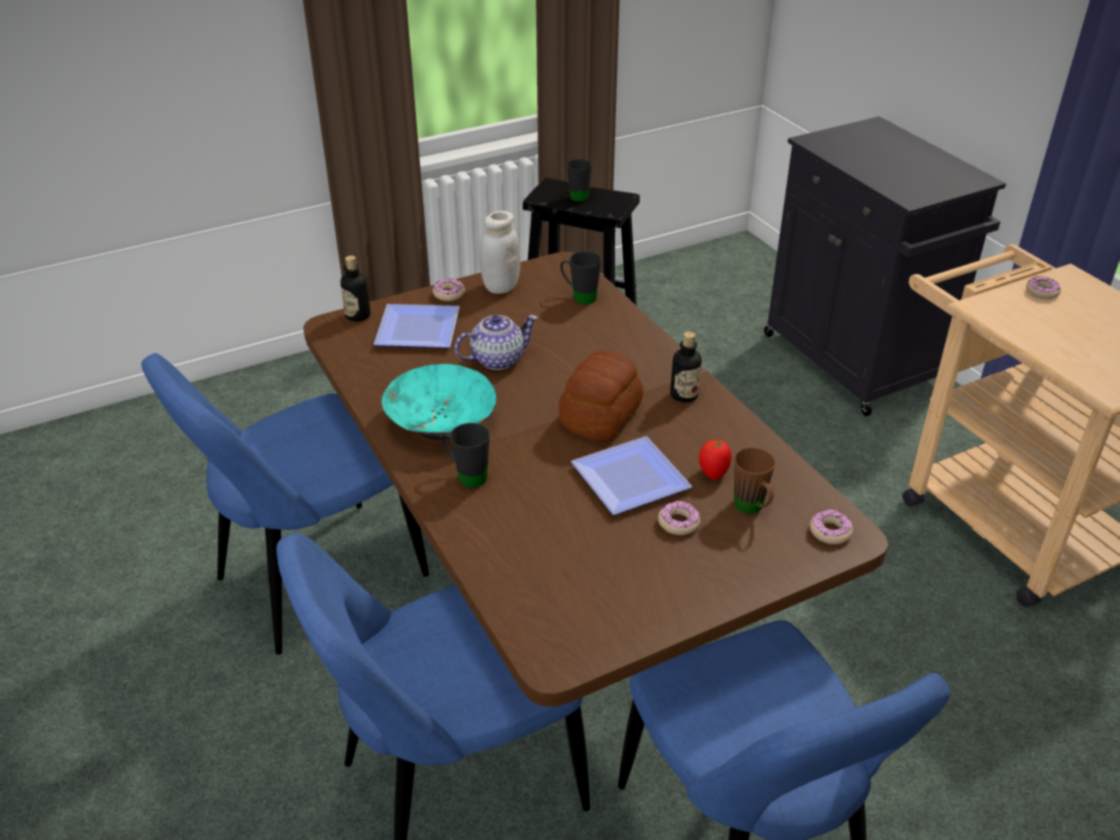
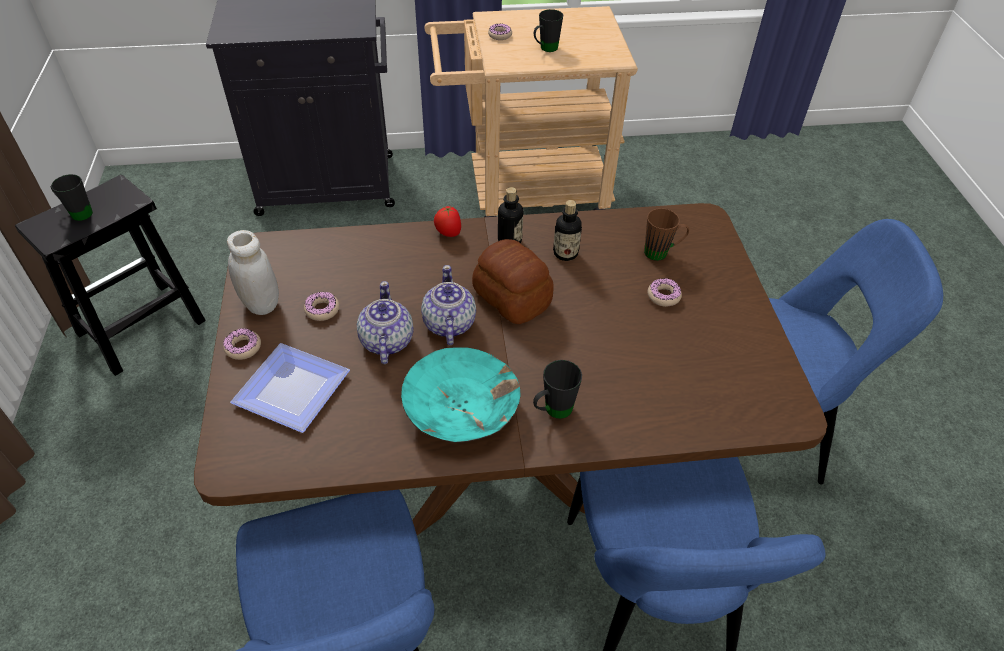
camera: 70 degrees left, 10 degrees up
bottle [340,255,370,322] -> bottle moved to [553,200,582,261]
black mug [560,251,601,304] -> black mug moved to [534,9,563,52]
plate [571,436,692,515] -> none
tomato [699,440,731,480] -> tomato moved to [434,206,461,237]
donut [810,509,853,544] -> donut moved to [304,292,339,321]
none -> teapot [421,265,476,346]

